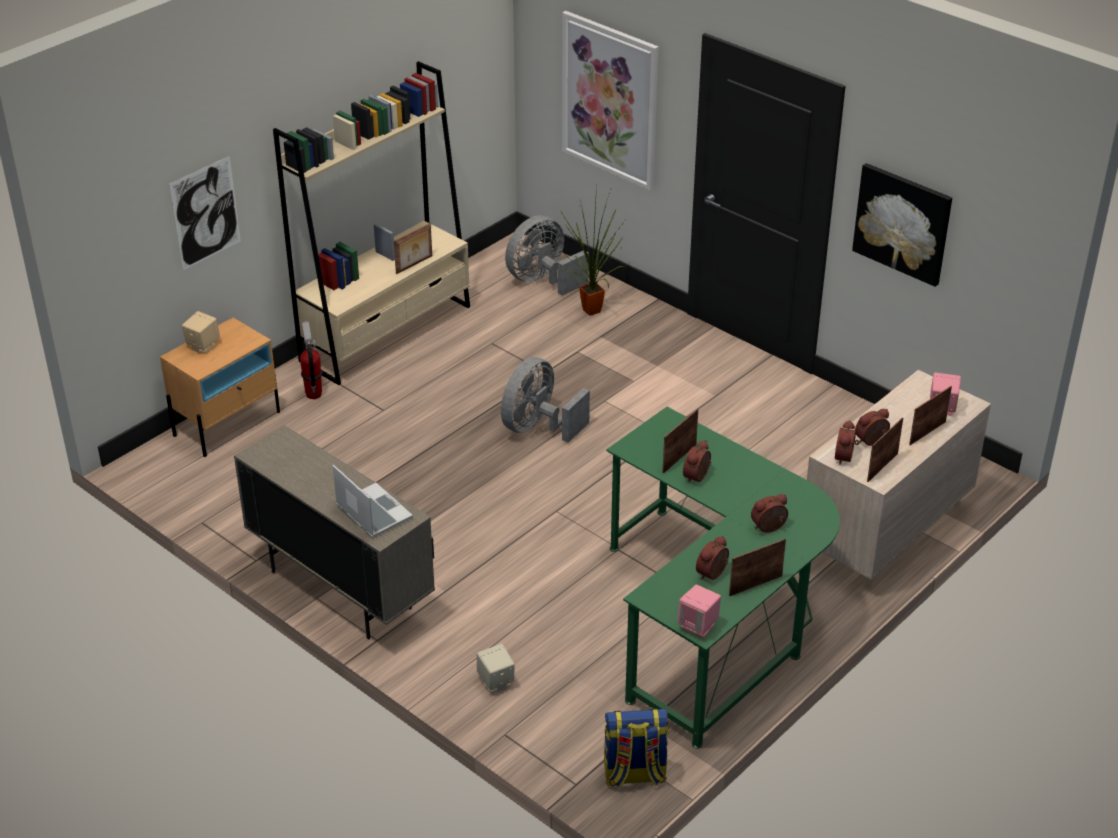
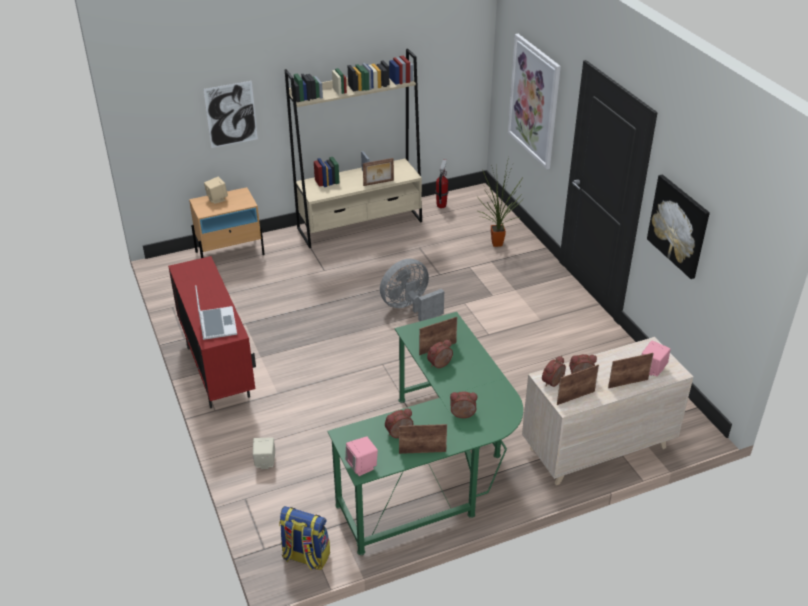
camera: 25 degrees right, 0 degrees up
beige cabinet [234,425,435,639] -> red cabinet [168,256,256,408]
fire extinguisher [300,321,322,399] -> fire extinguisher moved to [435,159,448,208]
grey fan [505,215,589,296] -> none

